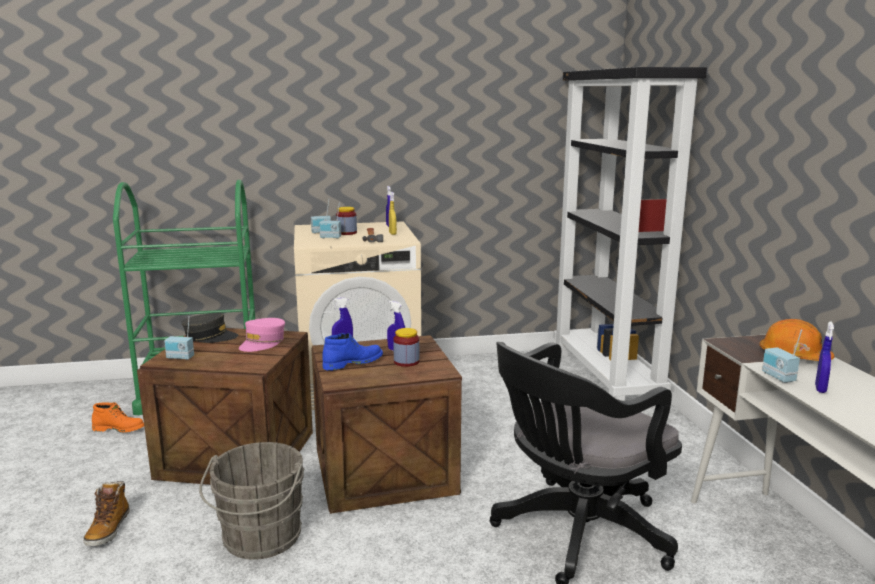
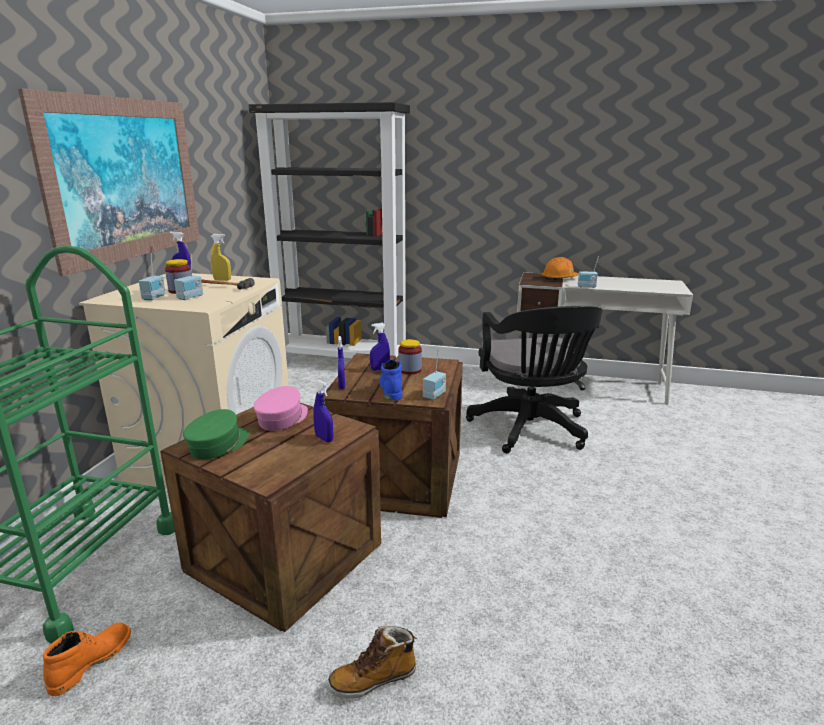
camera: 65 degrees left, 5 degrees up
boot [83,481,130,547] -> boot turned 135 degrees clockwise [328,626,417,699]
radio [164,316,194,360] -> radio moved to [423,350,446,400]
grey cap [181,312,239,343] -> green cap [183,409,249,459]
grey bucket [199,442,305,560] -> none
pink cap [239,318,285,352] -> pink cap turned 120 degrees counterclockwise [254,386,308,431]
blue spray bottle [815,321,834,393] -> blue spray bottle moved to [313,380,333,443]
none -> picture [18,88,200,276]

